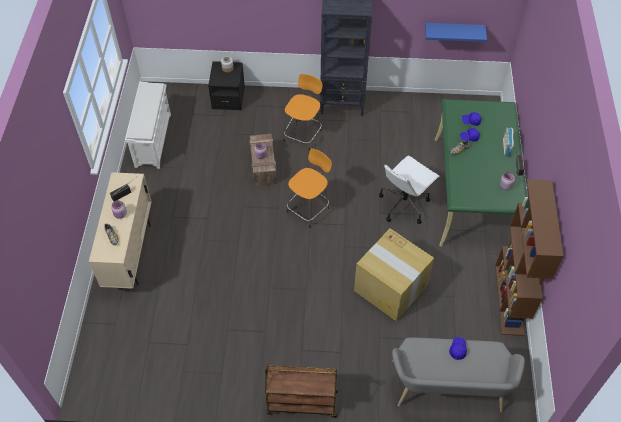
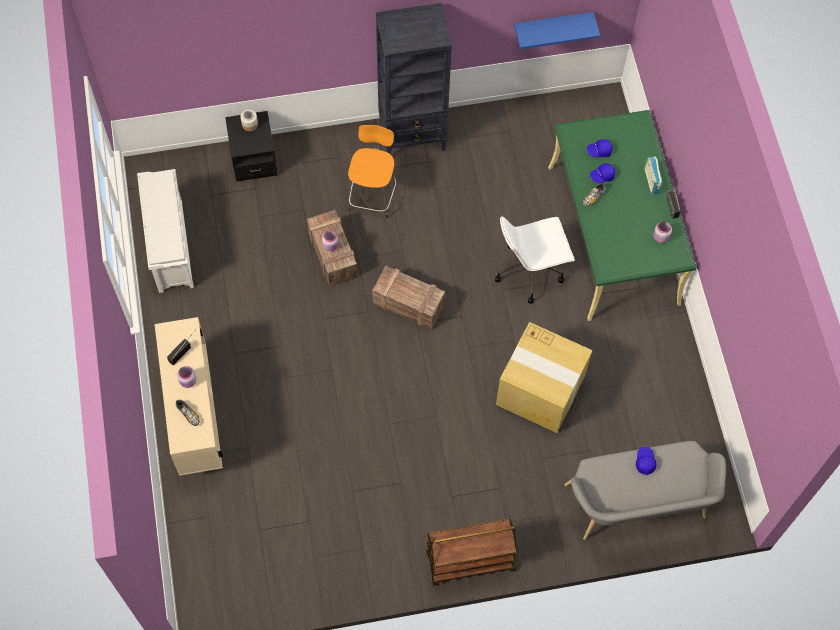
camera: 15 degrees left, 10 degrees up
orange stool [286,148,332,228] -> crate [372,266,445,329]
white office chair [379,156,439,224] -> white office chair turned 45 degrees clockwise [495,216,575,304]
brown bookcase [495,179,564,336] -> none

